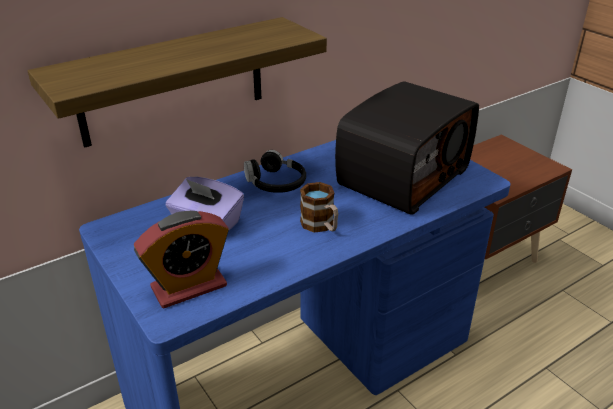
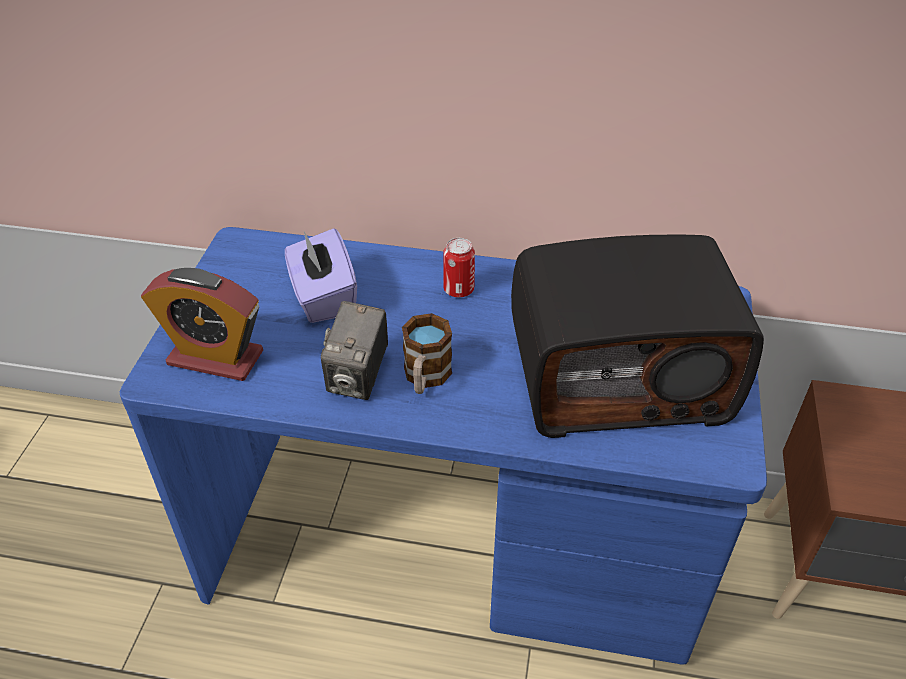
camera: 45 degrees right, 10 degrees up
shelf [28,17,327,148] -> none
black headphones [244,150,306,193] -> can [443,238,475,297]
none -> camera [321,301,388,400]

